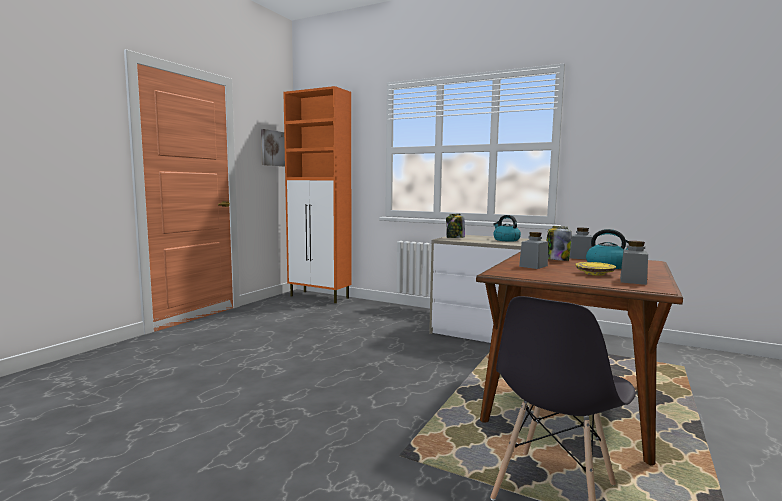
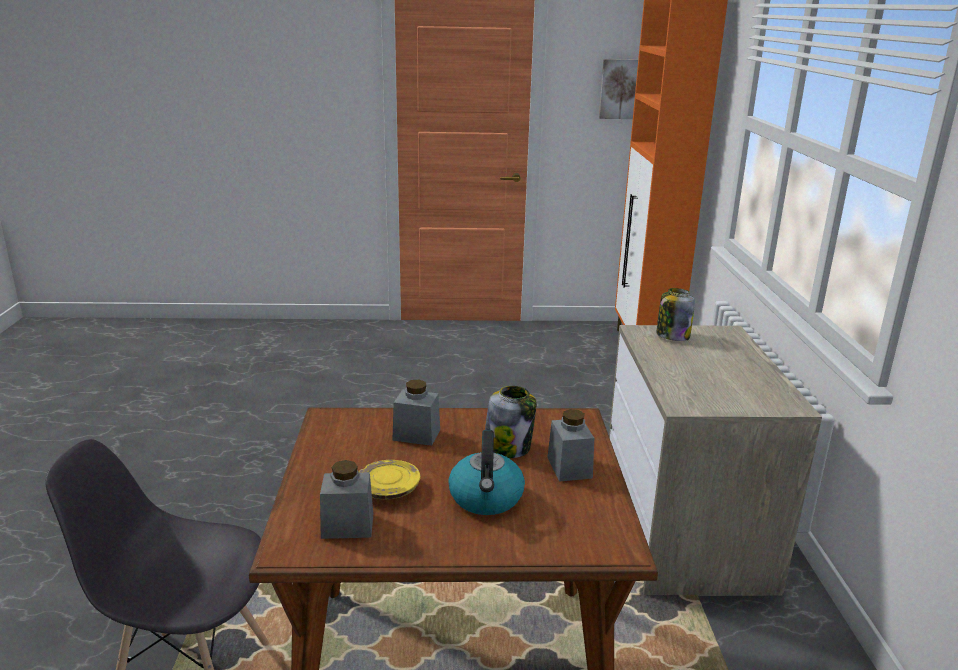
camera: 60 degrees right, 15 degrees up
kettle [493,215,521,242] -> none

